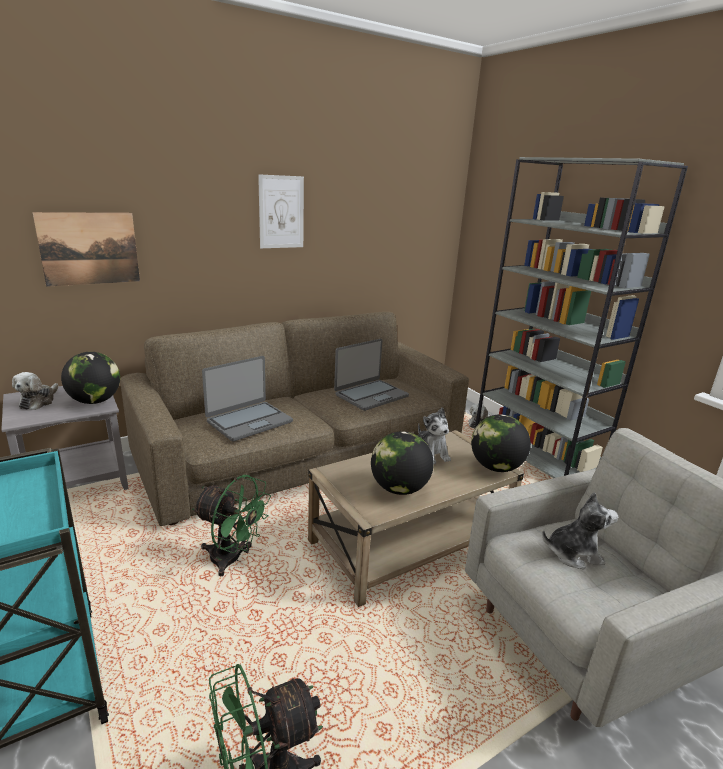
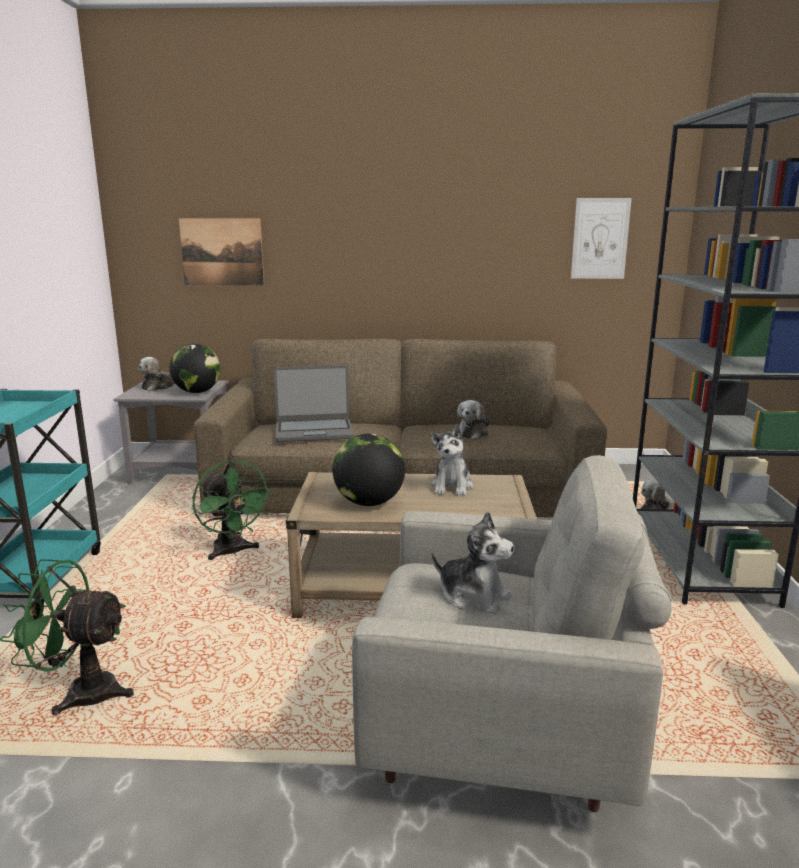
camera: 35 degrees right, 5 degrees down
picture [258,174,304,248] -> picture moved to [571,198,632,279]
laptop [334,339,409,411] -> plush toy [457,400,490,439]
globe [471,414,531,472] -> none

